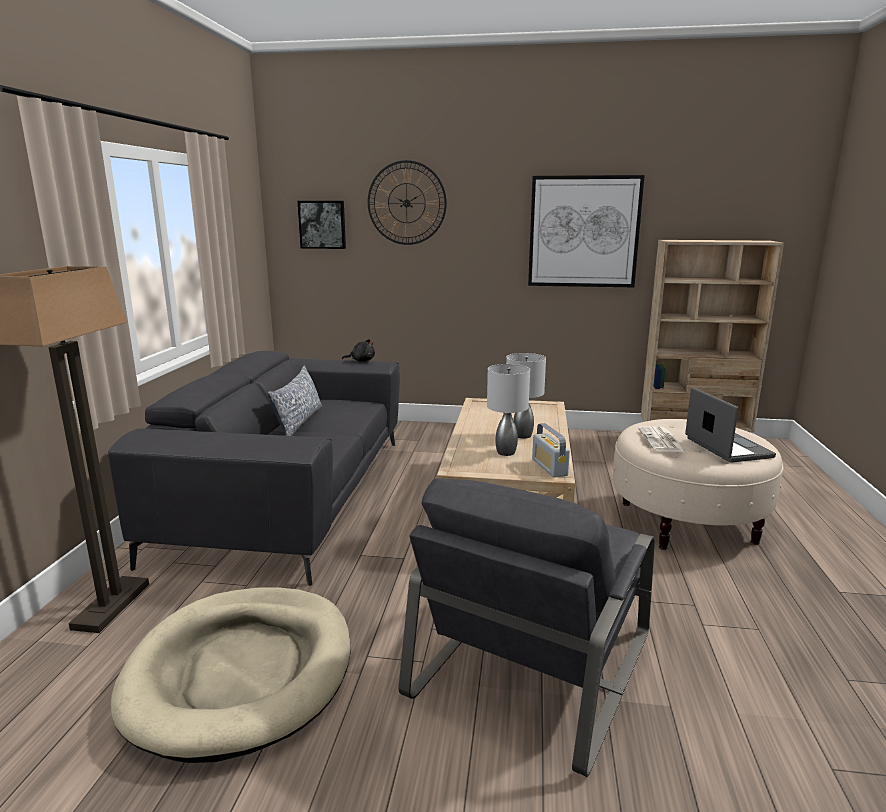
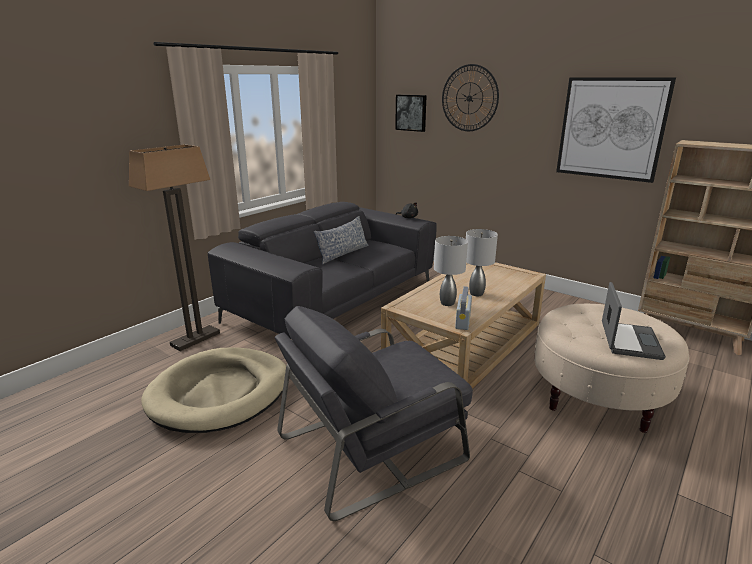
camera: 30 degrees right, 5 degrees up
newspaper [638,426,688,453] -> none

